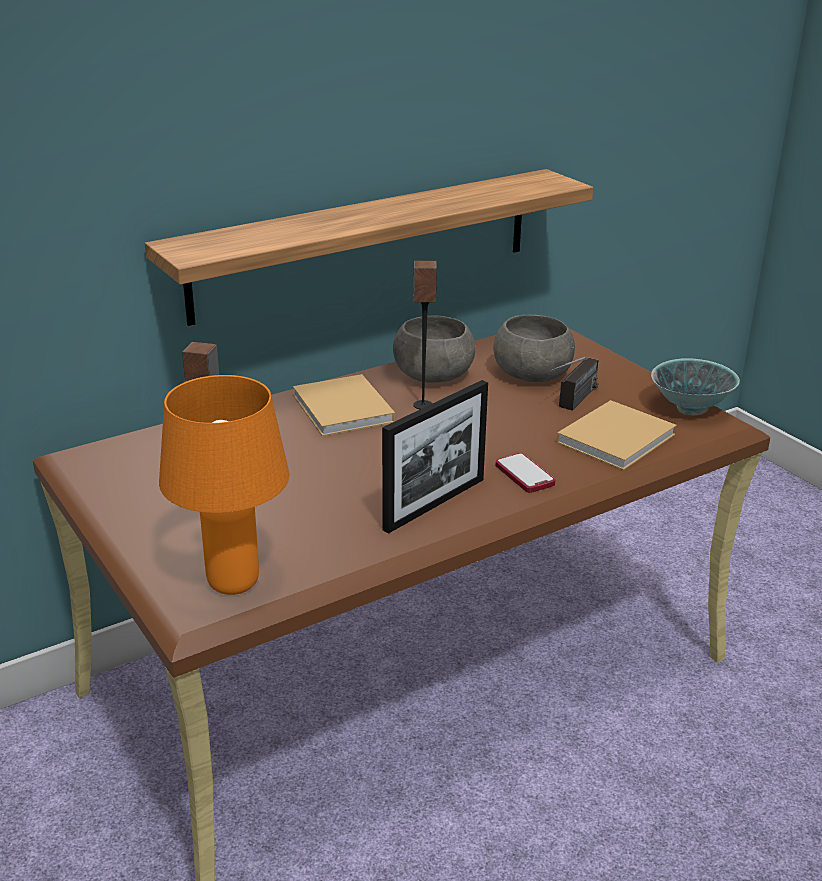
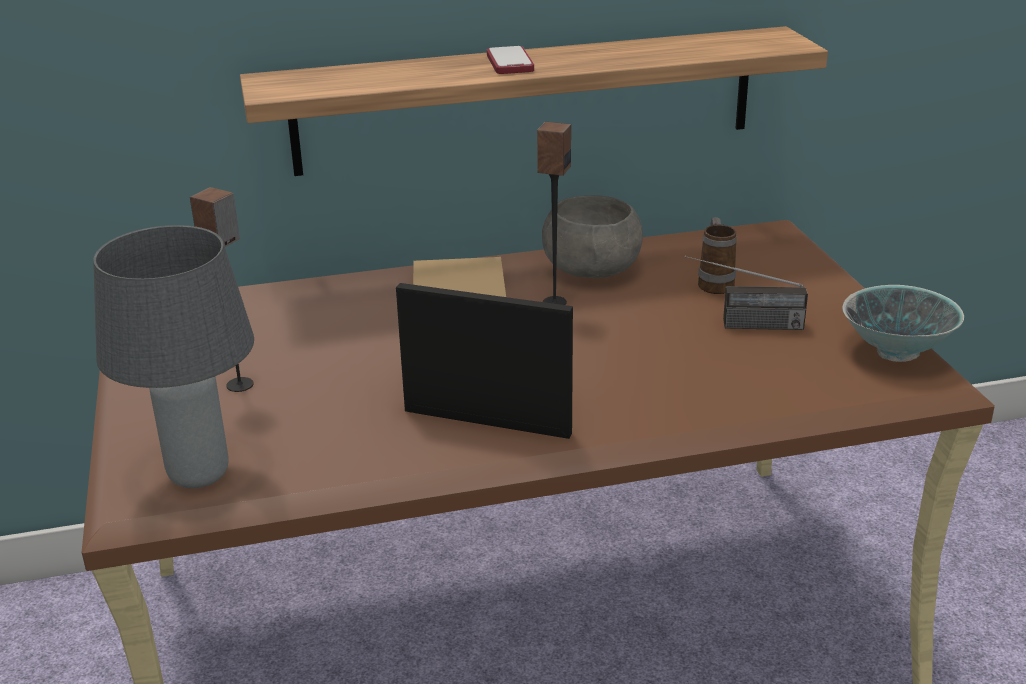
camera: 20 degrees right, 0 degrees up
orange table lamp [159,375,289,595] -> grey table lamp [93,225,254,488]
picture frame [382,380,488,534] -> picture frame turned 135 degrees counterclockwise [396,283,573,439]
grey bowl [493,315,575,382] -> mug [698,217,737,294]
phone [496,453,555,493] -> phone moved to [487,46,534,74]
radio [550,357,598,411] -> radio turned 45 degrees clockwise [684,256,808,330]
beige book [556,400,677,471] -> none

